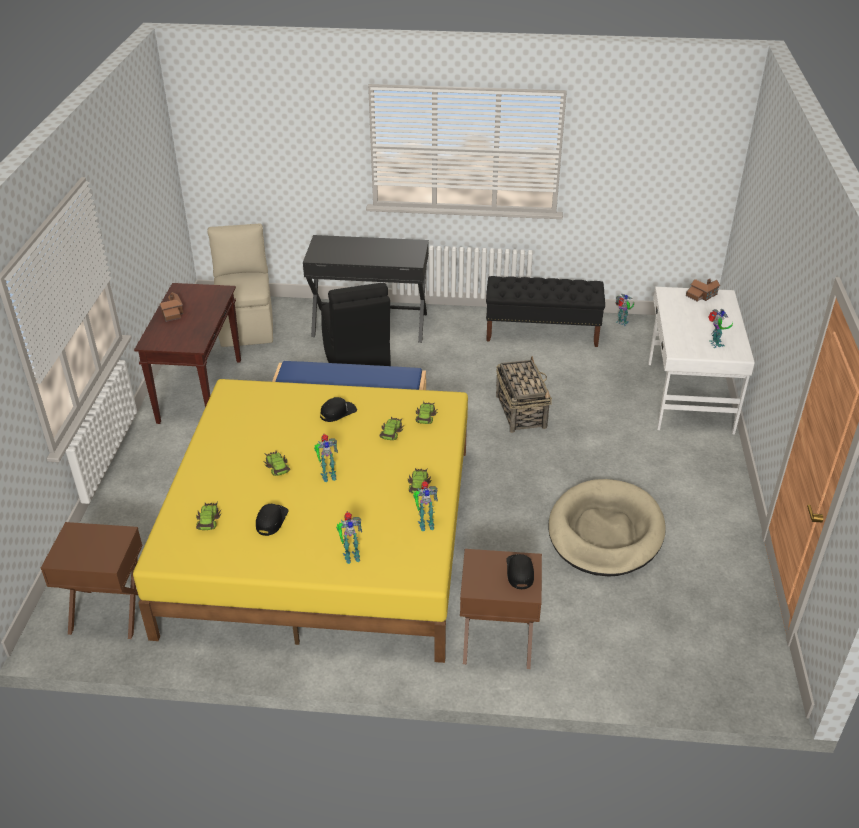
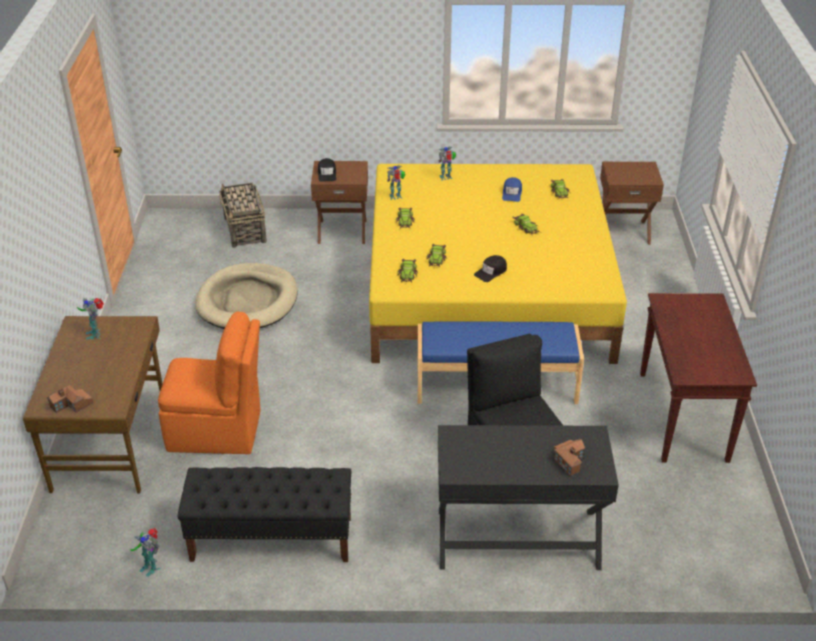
camera: 175 degrees right, 0 degrees up
toy house [159,292,184,322] -> toy house moved to [553,439,585,476]
beige chair [207,223,273,347] -> none
black cap [256,504,288,536] -> blue cap [502,177,522,202]
toy robot [314,433,338,482] -> none
basket [496,356,552,433] -> basket moved to [219,183,267,248]
white desk [648,287,754,435] -> brown desk [23,316,163,493]
none -> orange chair [158,312,260,454]

